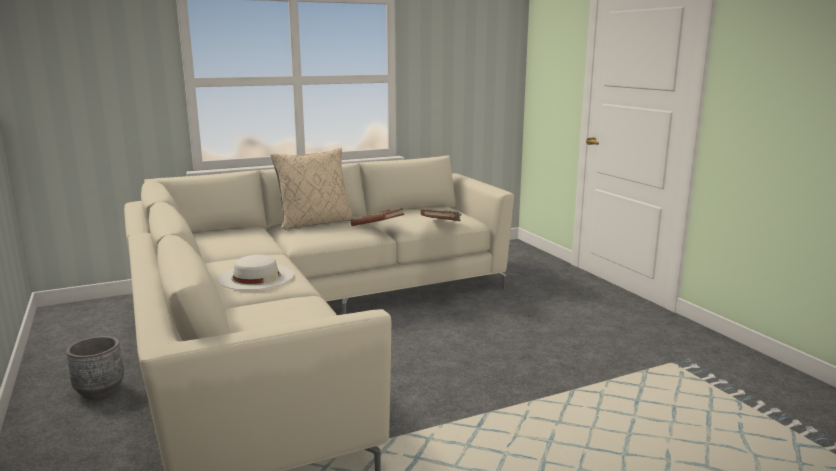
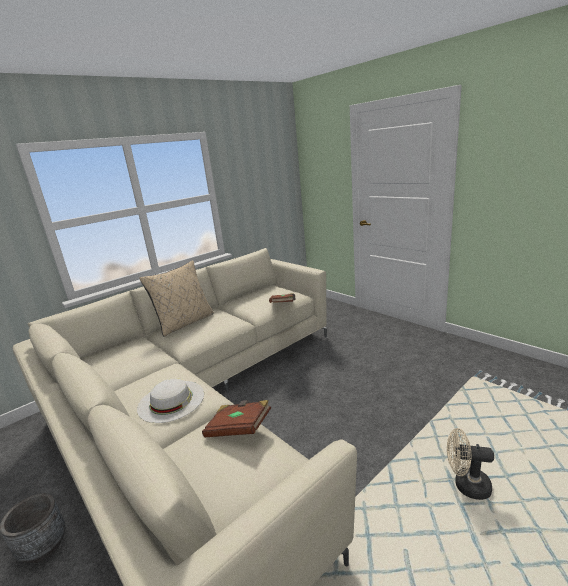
camera: 15 degrees left, 5 degrees up
brown book [350,208,404,226] -> brown book moved to [202,400,271,437]
none -> beige fan [447,428,494,500]

